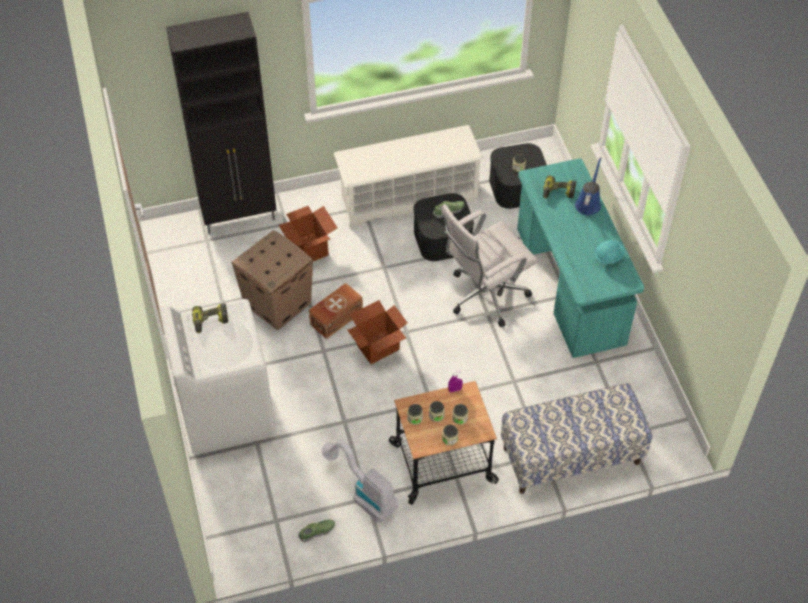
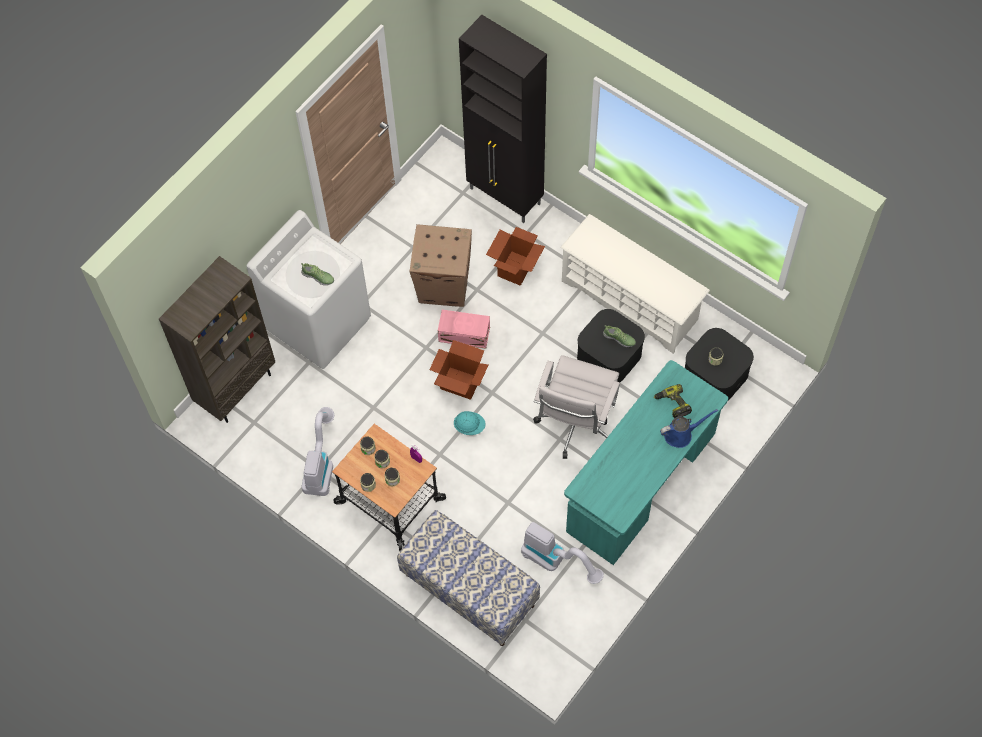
camera: 55 degrees right, 10 degrees up
power drill [192,303,228,333] -> none
shoe [298,520,335,542] -> shoe moved to [301,263,334,285]
brown storage box [309,283,363,339] -> pink storage box [438,310,490,349]
white office chair [441,204,538,327] -> white office chair turned 90 degrees counterclockwise [533,355,620,459]
turquoise hard hat [595,240,625,264] -> turquoise hard hat moved to [454,411,486,435]
none -> brown bookcase [159,256,275,423]
none -> vacuum cleaner [521,522,604,584]

